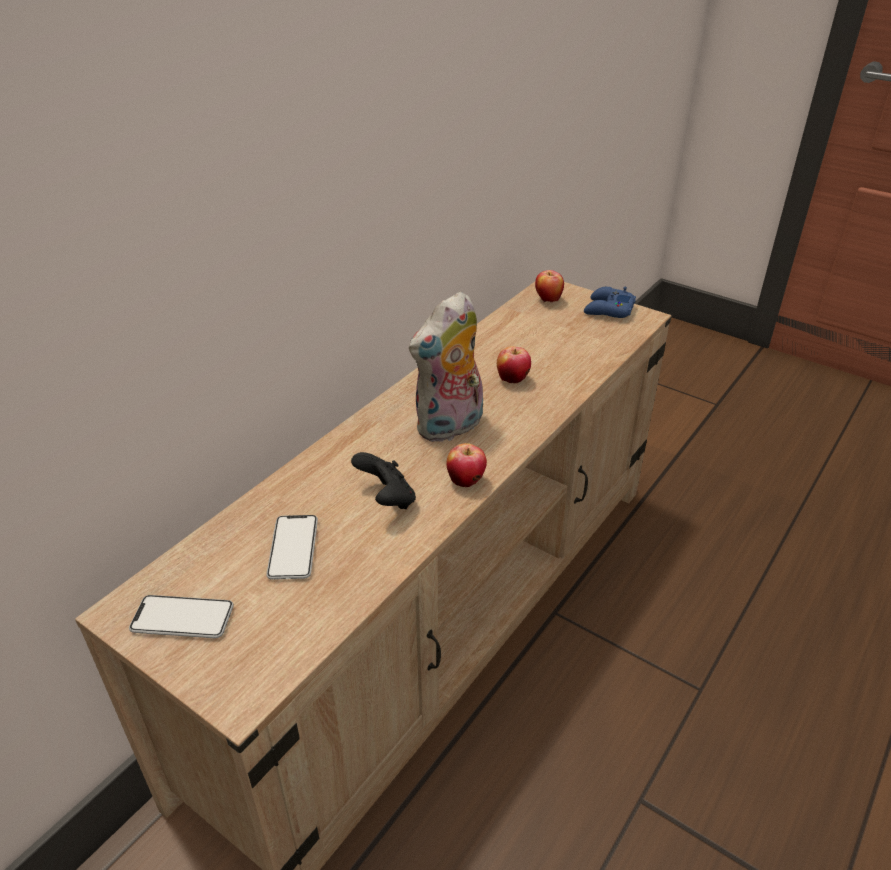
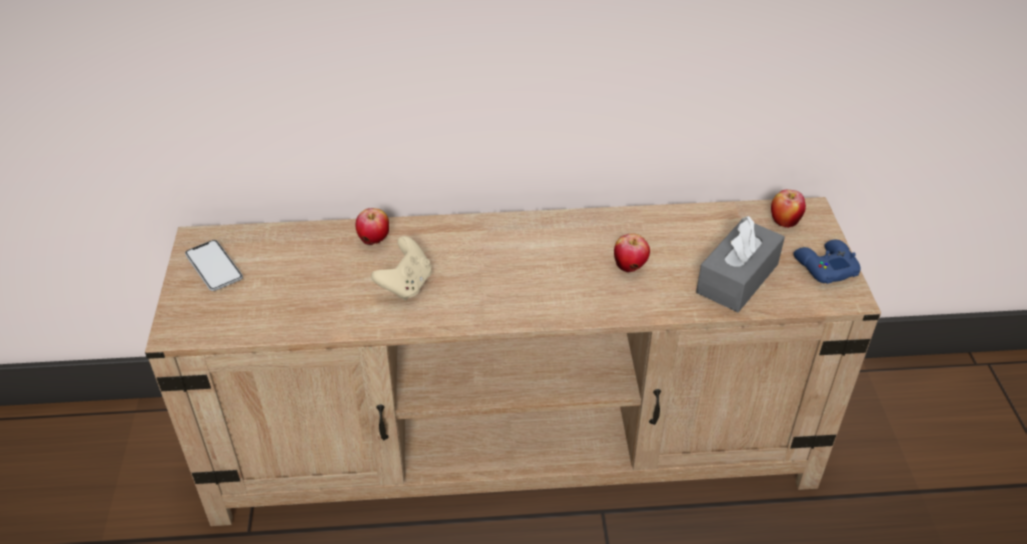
camera: 50 degrees right, 5 degrees up
phone [266,515,318,580] -> none
black game controller [351,452,416,509] -> beige game controller [371,236,432,301]
plush toy [409,291,483,443] -> none
apple [446,443,487,487] -> apple moved to [356,208,389,245]
none -> grey tissue box [696,216,785,312]

